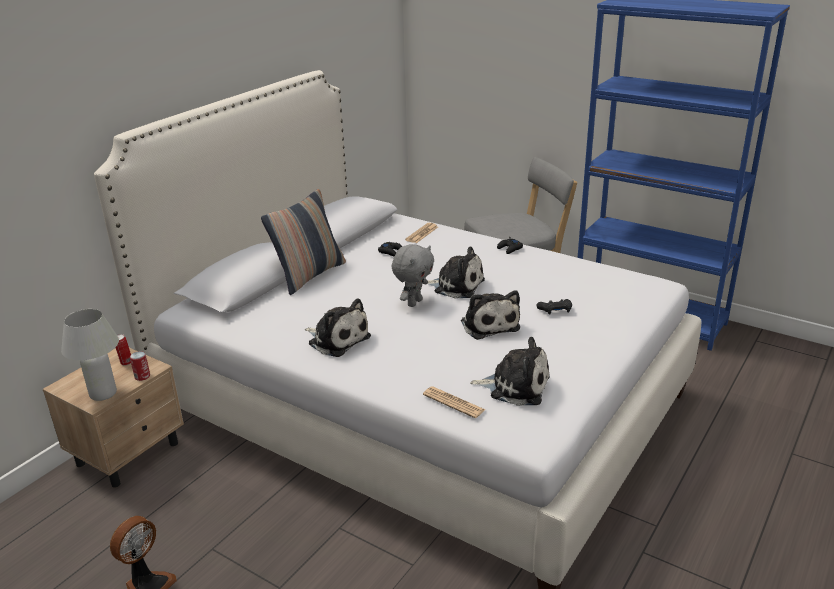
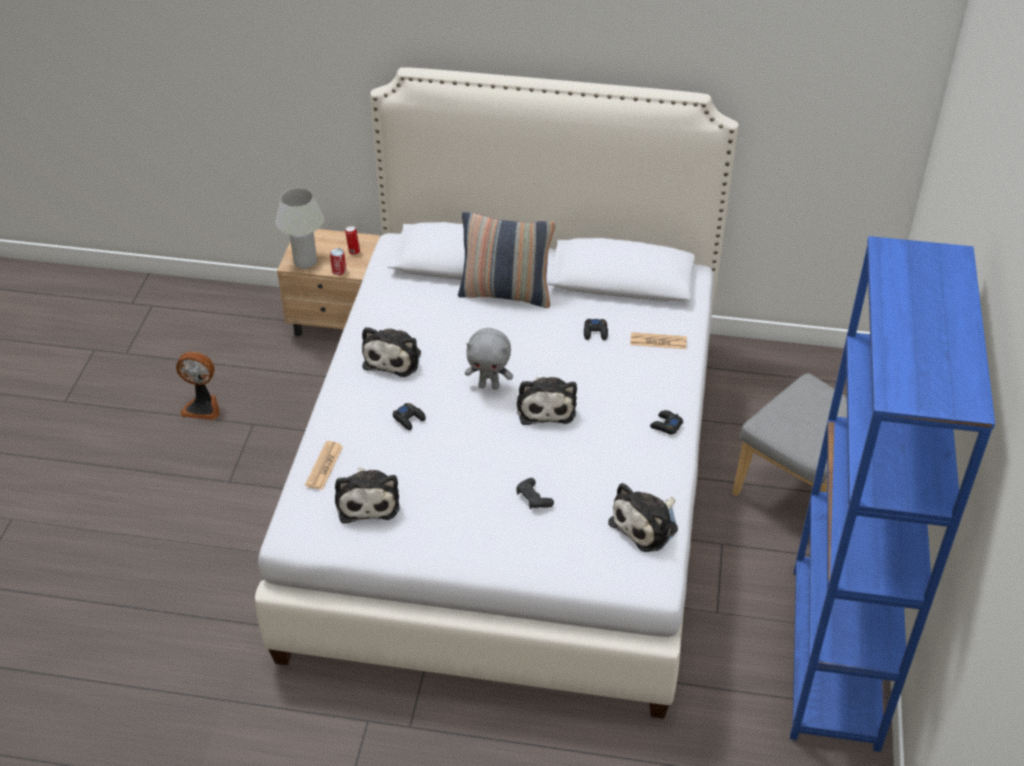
camera: 65 degrees right, 15 degrees up
plush toy [461,290,520,340] -> plush toy moved to [608,483,678,552]
none -> black game controller [393,403,426,430]

